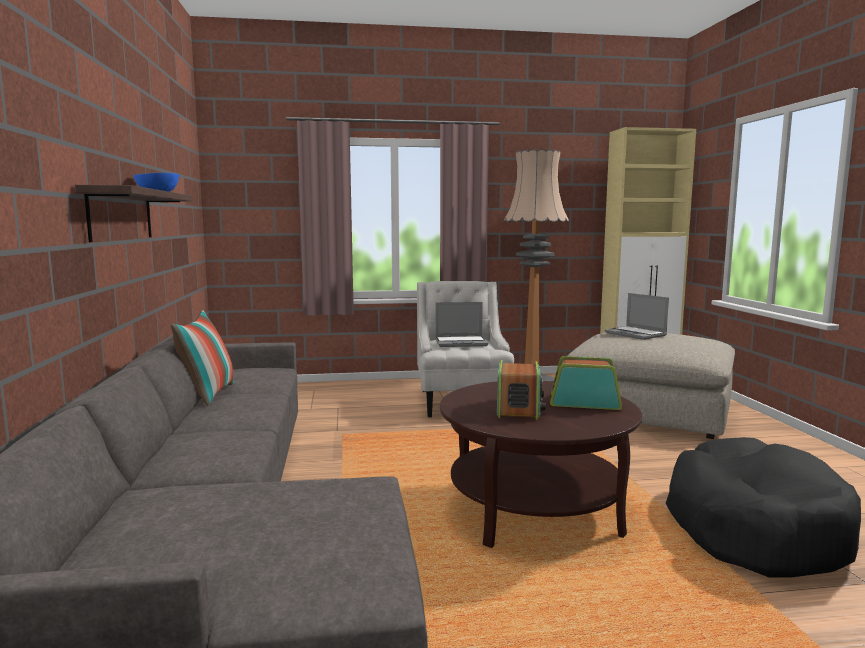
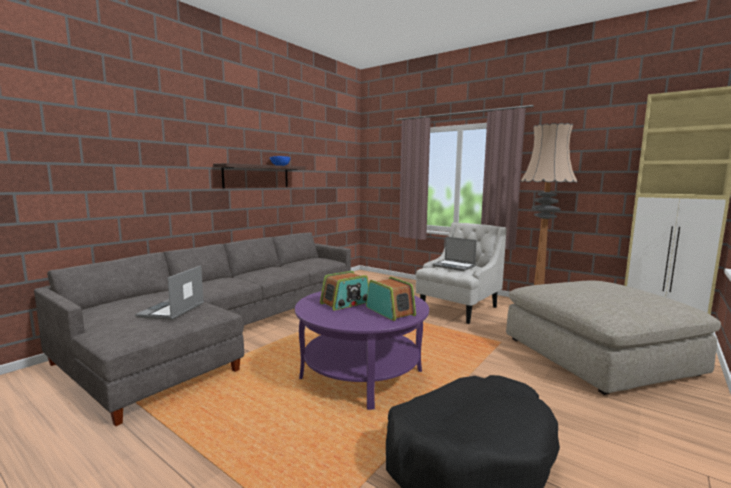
camera: 45 degrees right, 0 degrees up
pillow [171,310,234,406] -> none
brown coffee table [440,381,642,548] -> purple coffee table [295,291,429,410]
laptop [605,293,669,340] -> laptop moved to [135,265,204,320]

